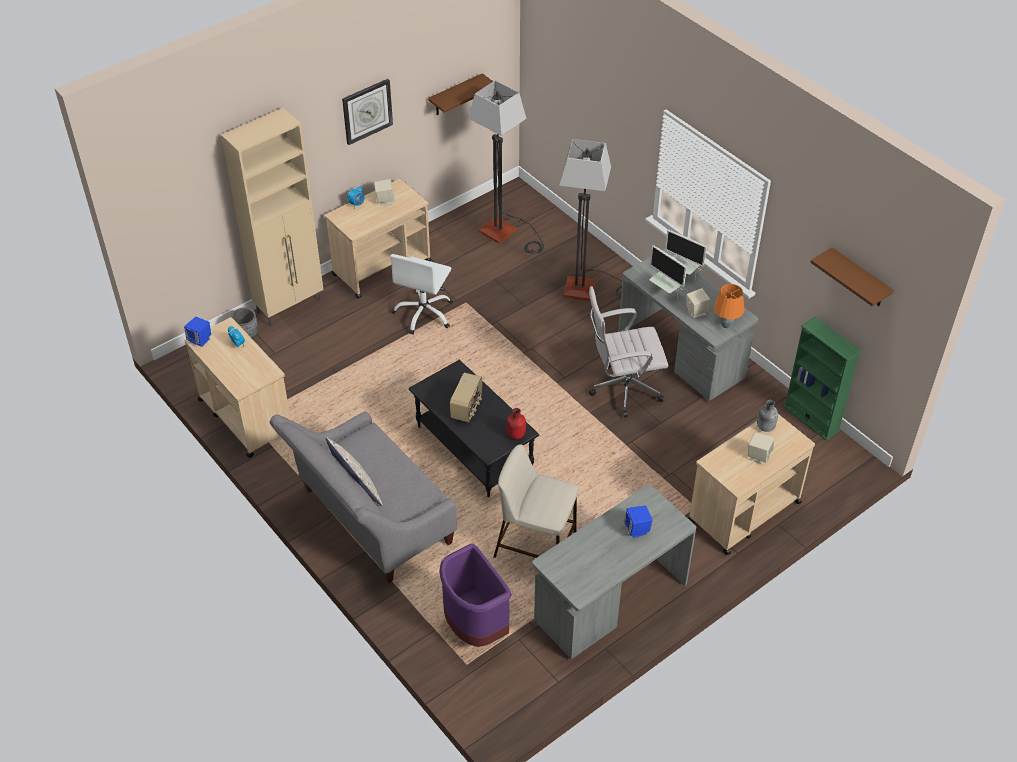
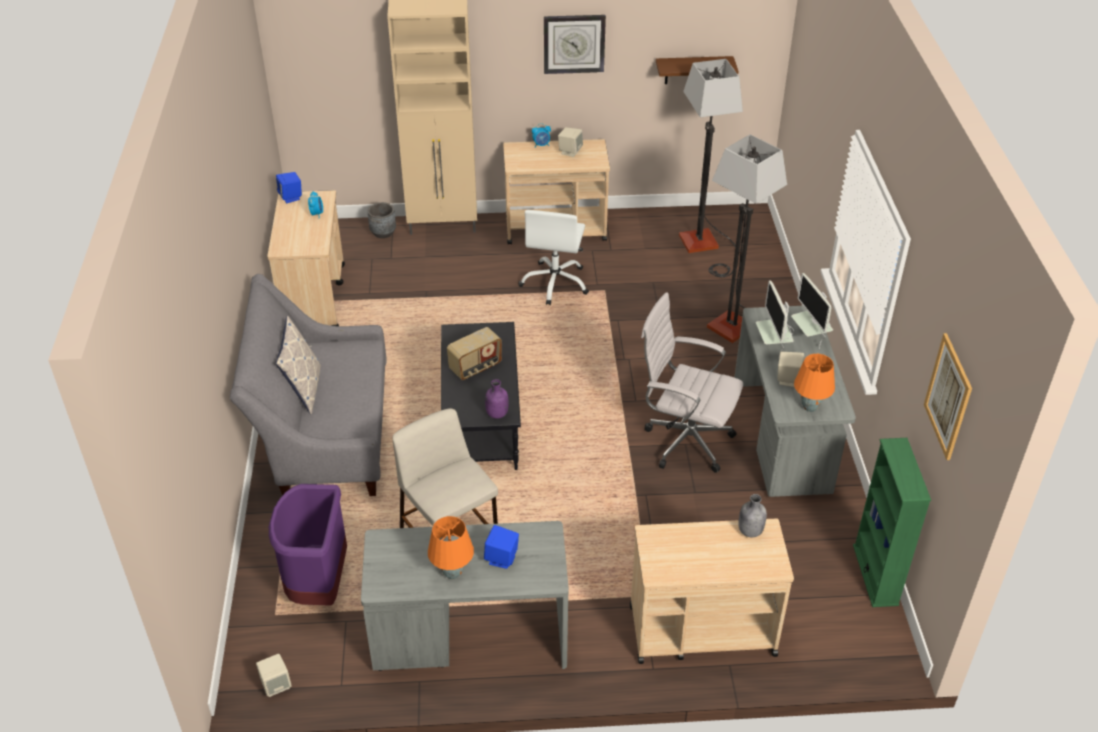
camera: 35 degrees right, 5 degrees down
white office chair [390,254,453,335] -> white office chair turned 45 degrees counterclockwise [518,210,589,305]
red bottle [507,408,526,439] -> purple bottle [485,379,509,419]
beige speaker [748,432,774,465] -> beige speaker moved to [256,654,292,697]
brown shelf [810,247,894,306] -> picture [924,333,972,460]
none -> orange table lamp [428,516,474,579]

